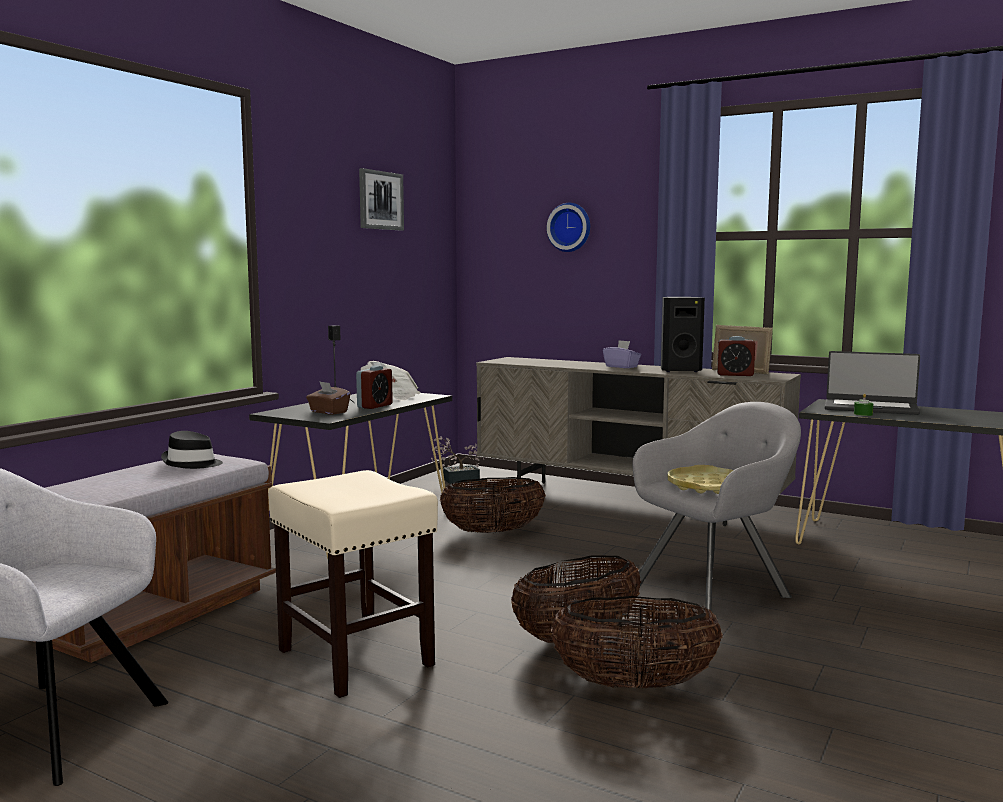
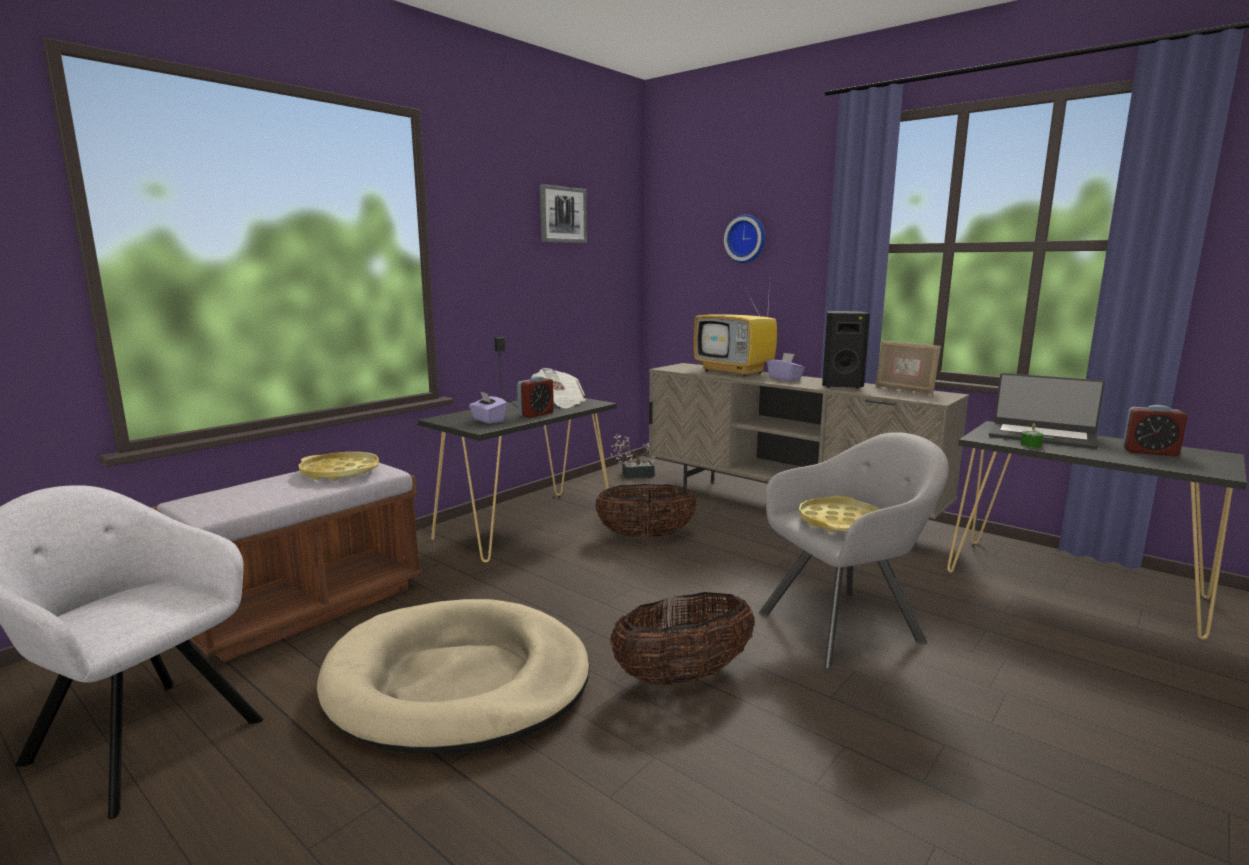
camera: 10 degrees right, 5 degrees up
black hat [161,431,223,469] -> yellow tray [299,452,379,481]
beige stool [268,470,438,698] -> beige dog bed [317,599,590,753]
brown tissue box [306,381,350,415] -> purple tissue box [469,391,508,424]
basket [551,596,723,689] -> none
alarm clock [717,336,755,376] -> alarm clock moved to [1123,405,1188,456]
none -> television [694,280,777,376]

